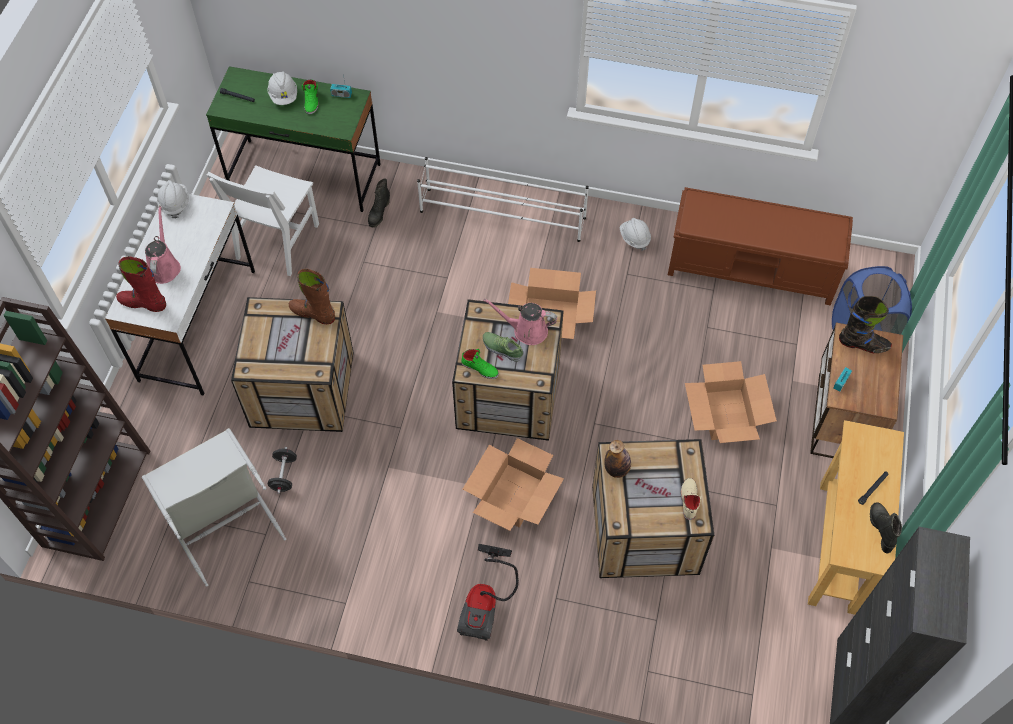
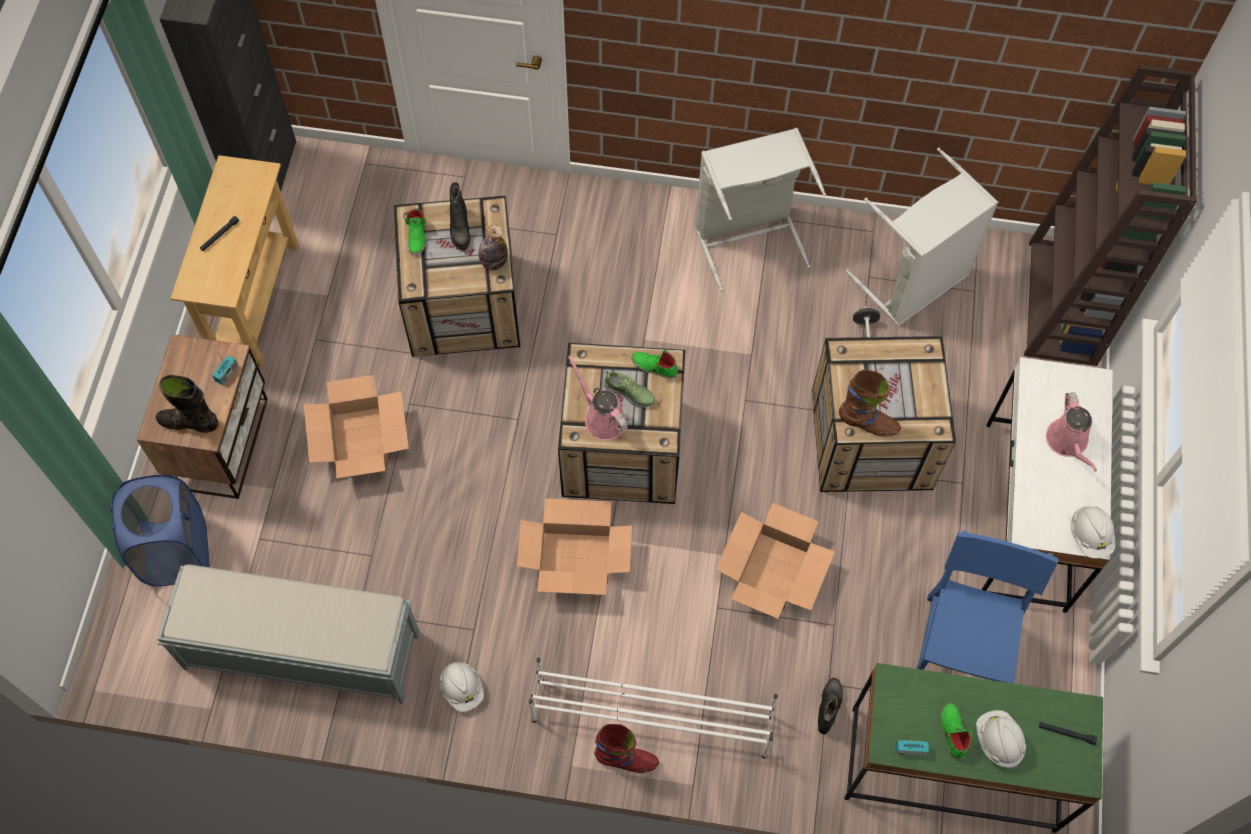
camera: 175 degrees right, 5 degrees up
red boot [116,256,166,312] -> red boot moved to [594,724,659,773]
white chair [207,165,319,276] -> blue chair [916,530,1059,684]
vacuum cleaner [457,544,519,641] -> none
cardboard box [463,438,564,531] -> cardboard box moved to [716,503,835,619]
pink watering can [483,299,557,345] -> pink watering can turned 135 degrees counterclockwise [568,355,628,441]
brown bench [668,187,853,305] -> grey bench [157,564,419,704]
beige shoe [681,478,702,520] -> green shoe [405,209,426,256]
black boot [870,502,902,553] -> black boot moved to [450,182,471,250]
none -> grey laundry basket [695,128,826,291]

